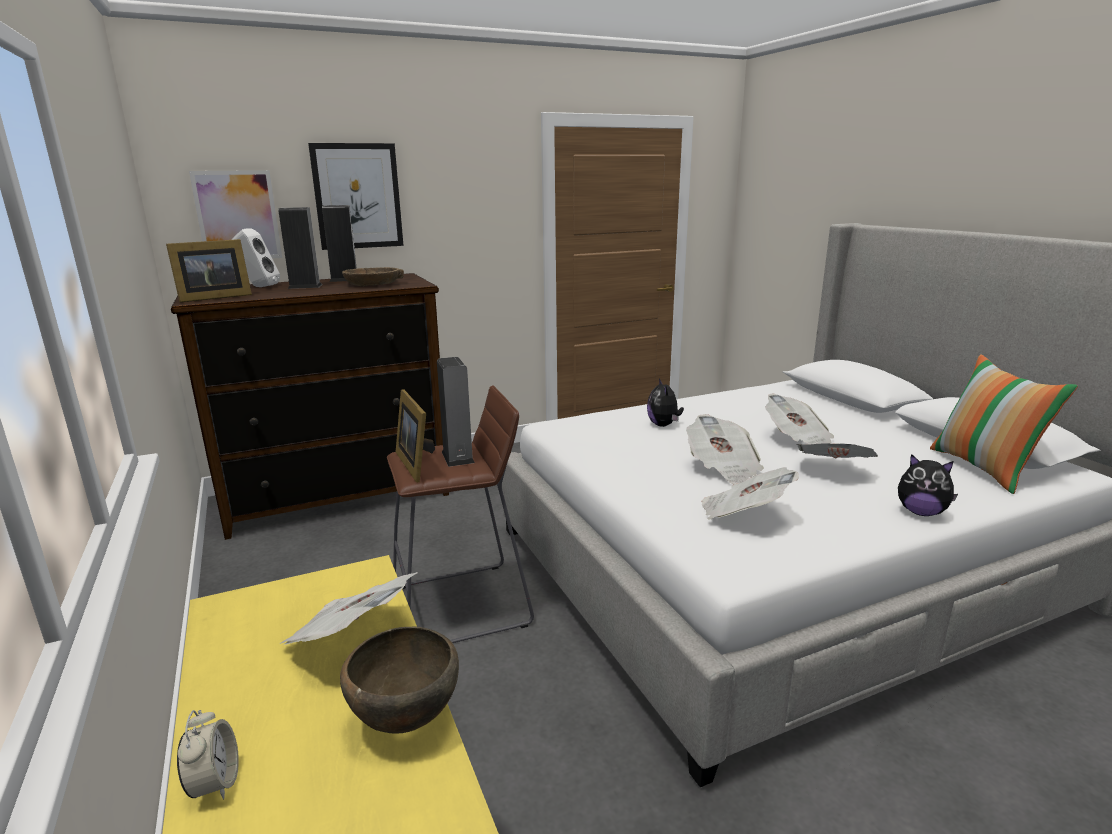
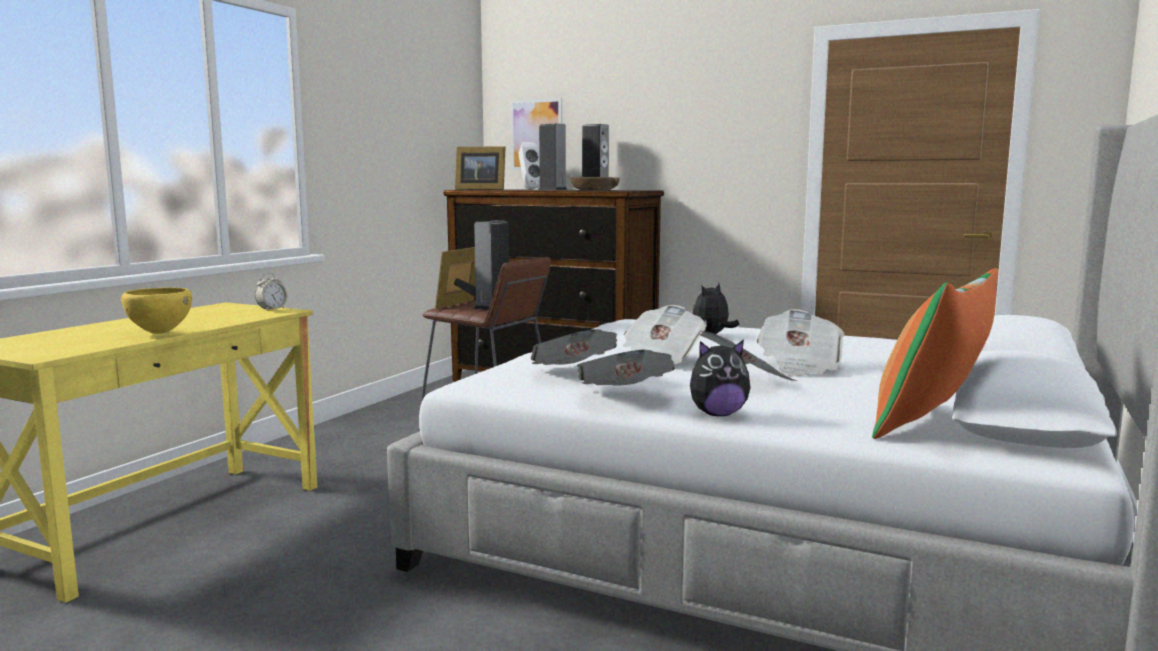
camera: 50 degrees right, 10 degrees down
alarm clock [177,710,239,800] -> alarm clock moved to [255,273,287,311]
newspaper [279,572,418,645] -> newspaper moved to [577,350,675,386]
picture [308,143,404,250] -> none
brown bowl [340,627,459,733] -> yellow bowl [121,287,192,334]
plush toy [898,454,958,516] -> plush toy turned 90 degrees counterclockwise [690,340,750,416]

